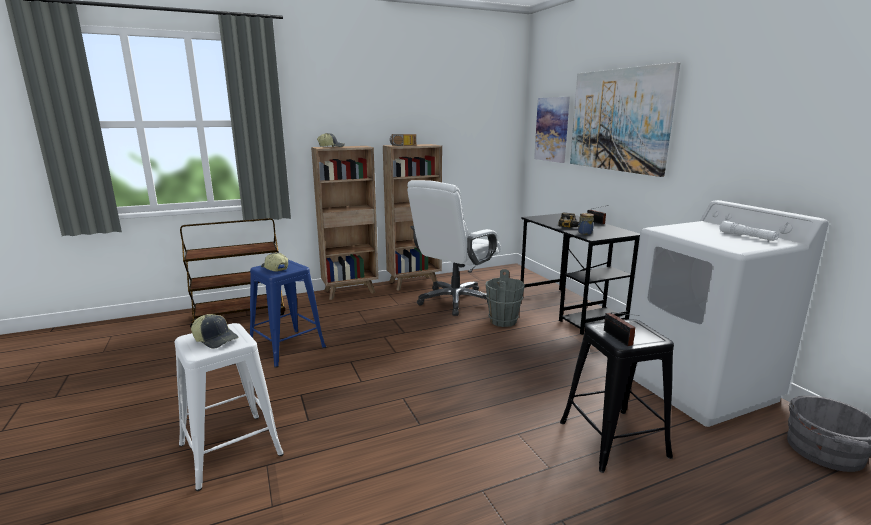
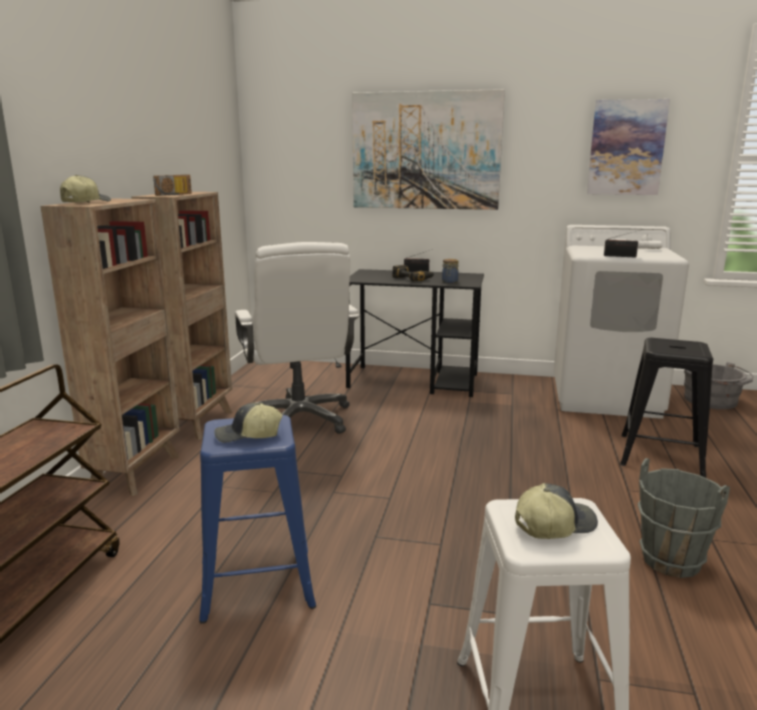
camera: 55 degrees left, 0 degrees up
grey bucket [485,269,525,327] -> grey bucket moved to [637,458,730,578]
picture [534,97,570,163] -> picture moved to [587,99,670,195]
radio [604,312,640,346] -> radio moved to [604,229,644,257]

